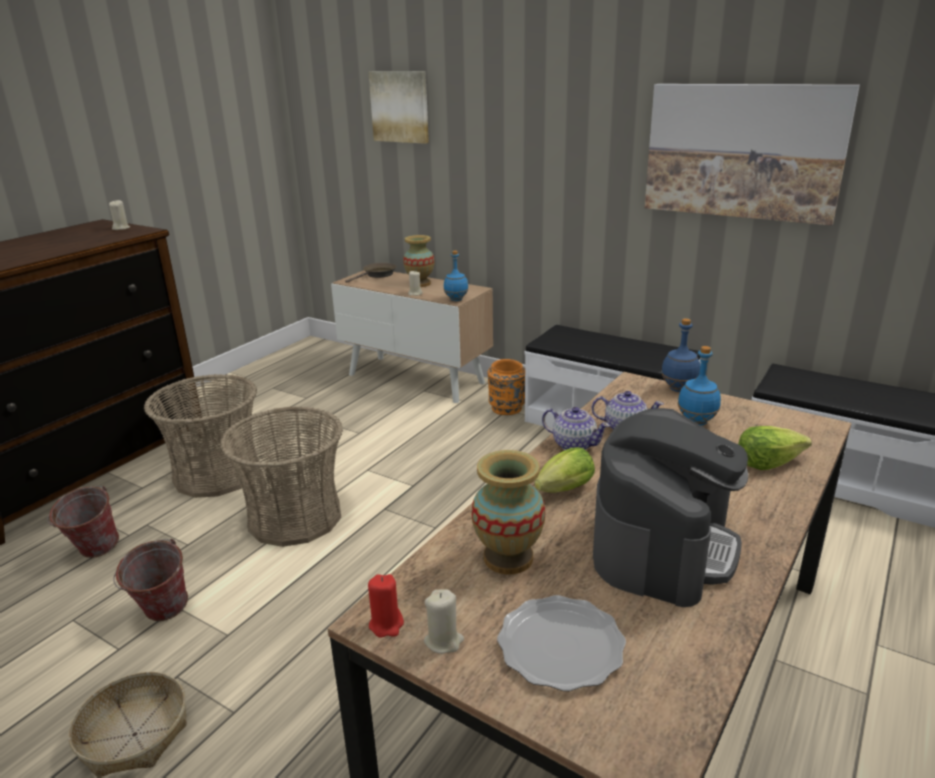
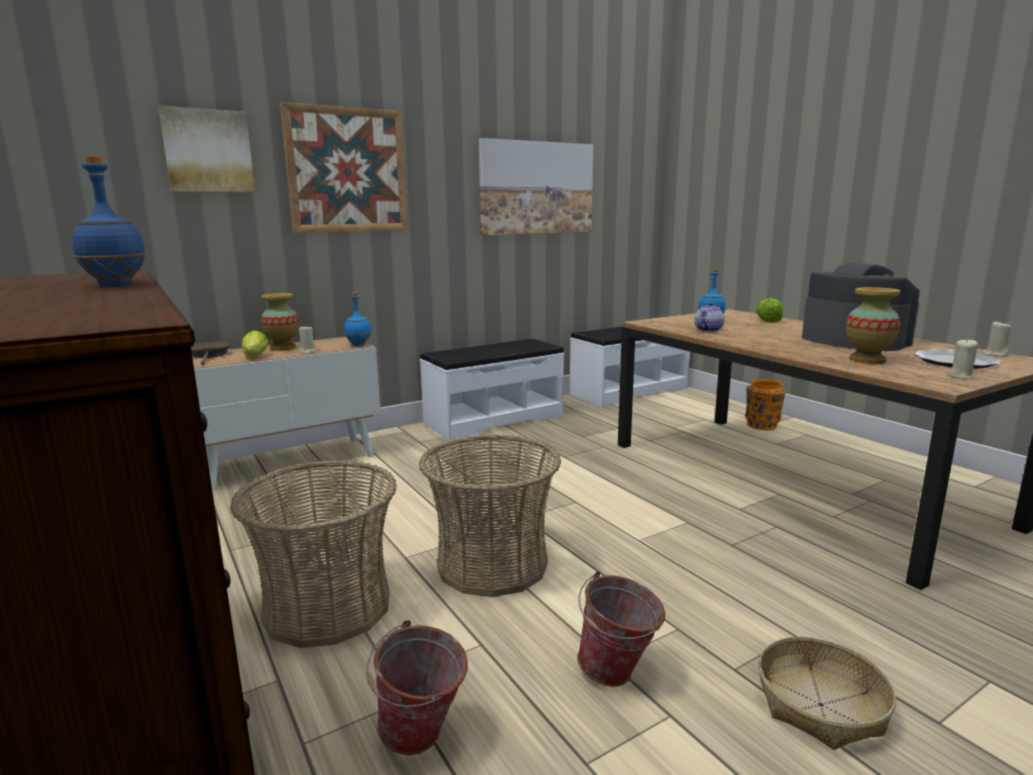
camera: 65 degrees left, 10 degrees down
beige candle [109,200,130,230] -> beige candle moved to [983,321,1011,357]
red candle [368,574,404,638] -> none
orange vase [488,359,525,415] -> orange vase moved to [745,379,786,430]
lettuce [535,447,595,493] -> lettuce moved to [242,330,269,357]
teapot [542,407,610,450] -> none
blue bottle [661,318,700,392] -> blue bottle moved to [72,156,146,286]
none -> picture [280,102,408,233]

